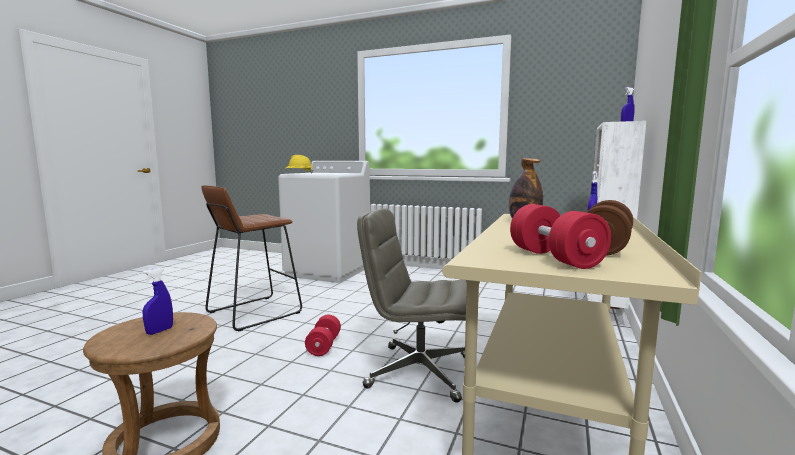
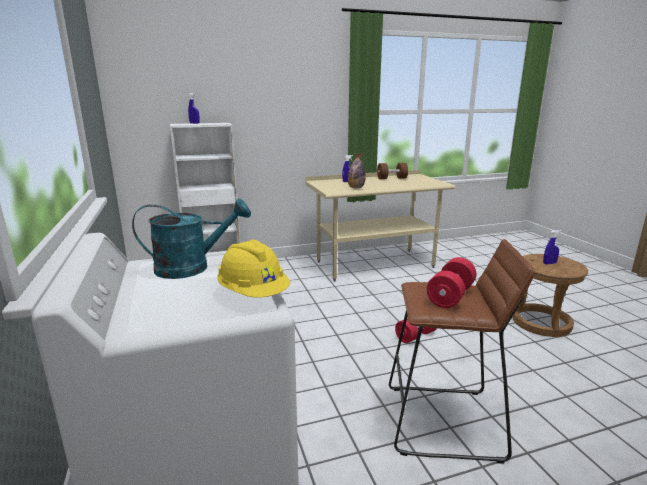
camera: 130 degrees left, 10 degrees up
grey office chair [357,209,467,403] -> none
red dumbbell [510,204,611,269] -> red dumbbell moved to [426,257,476,308]
none -> turquoise watering can [132,199,251,279]

